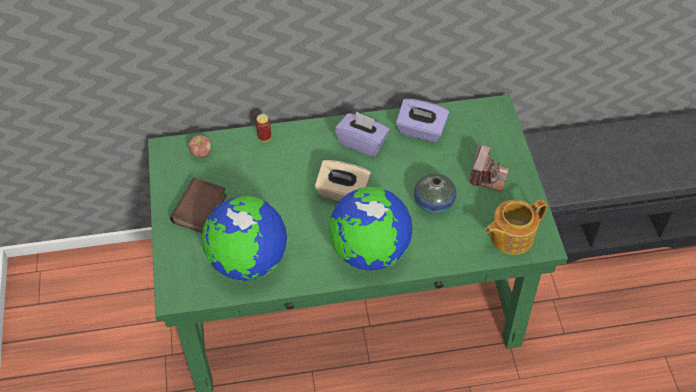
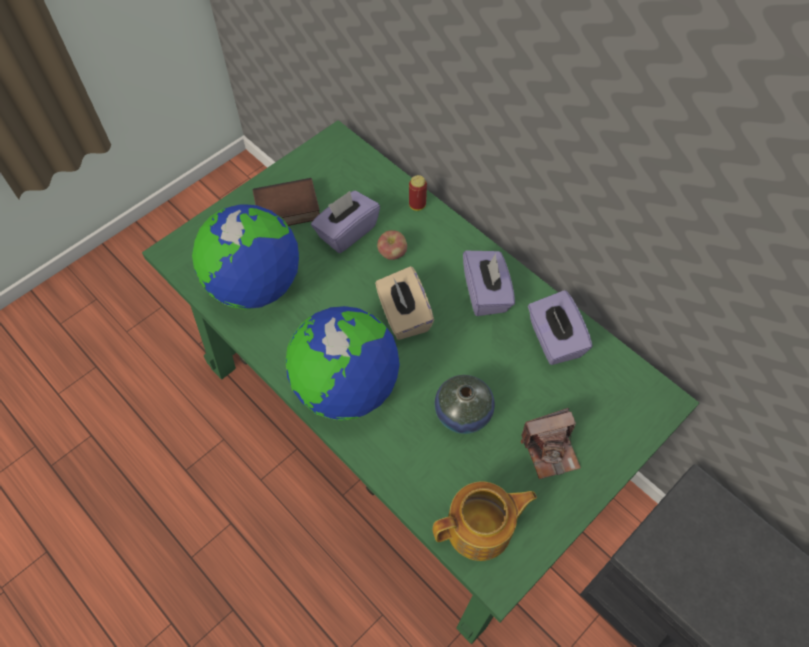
camera: 55 degrees right, 5 degrees up
apple [188,135,212,158] -> apple moved to [377,230,407,260]
teapot [485,200,547,255] -> teapot turned 135 degrees clockwise [433,481,537,561]
none -> purple tissue box [311,190,380,253]

